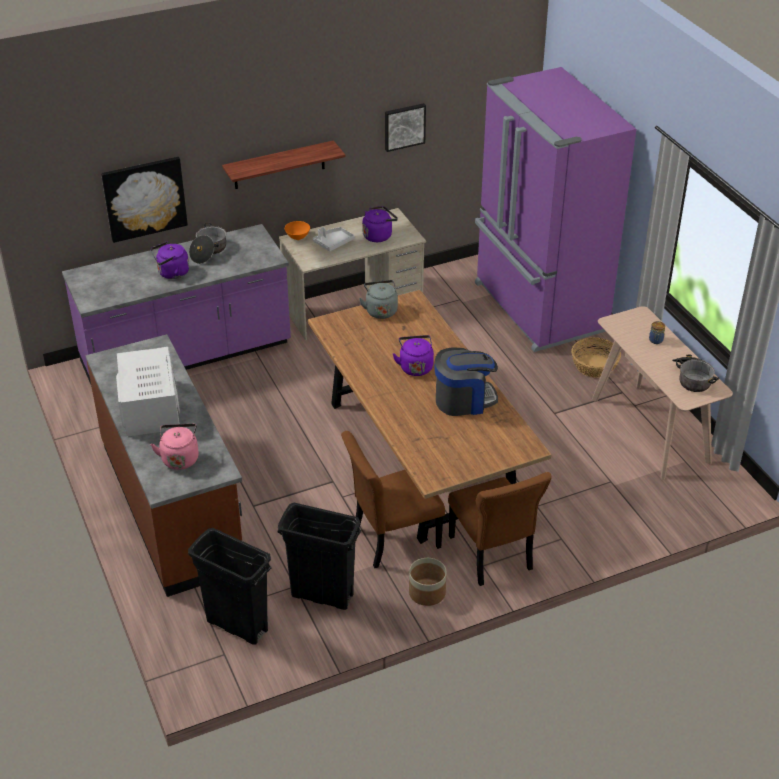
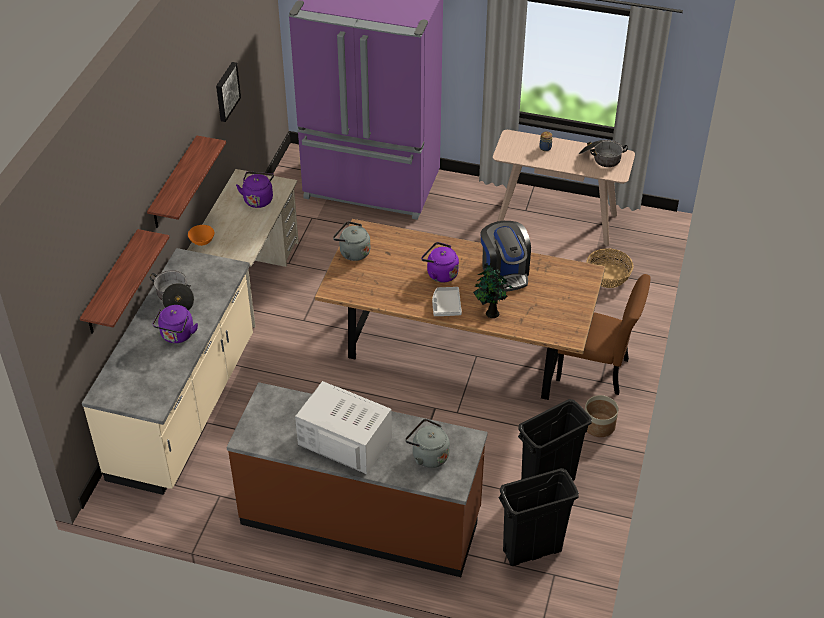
camera: 50 degrees left, 5 degrees up
purple counter [62,224,291,384] -> beige counter [82,248,253,495]
picture [101,157,188,243] -> shelf [80,229,169,334]
pink kettle [151,424,199,470] -> grey kettle [405,419,450,468]
grey tray [313,227,355,251] -> grey tray moved to [432,287,462,316]
brown chair [341,431,445,568] -> none
coffee machine [434,348,498,416] -> coffee machine turned 135 degrees clockwise [480,221,531,292]
basket [571,337,621,378] -> basket moved to [586,248,634,288]
none -> potted plant [473,263,514,318]

